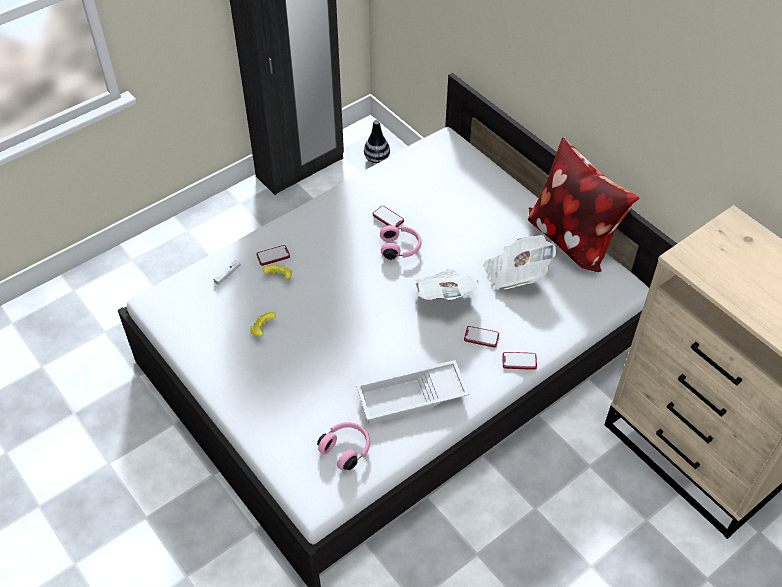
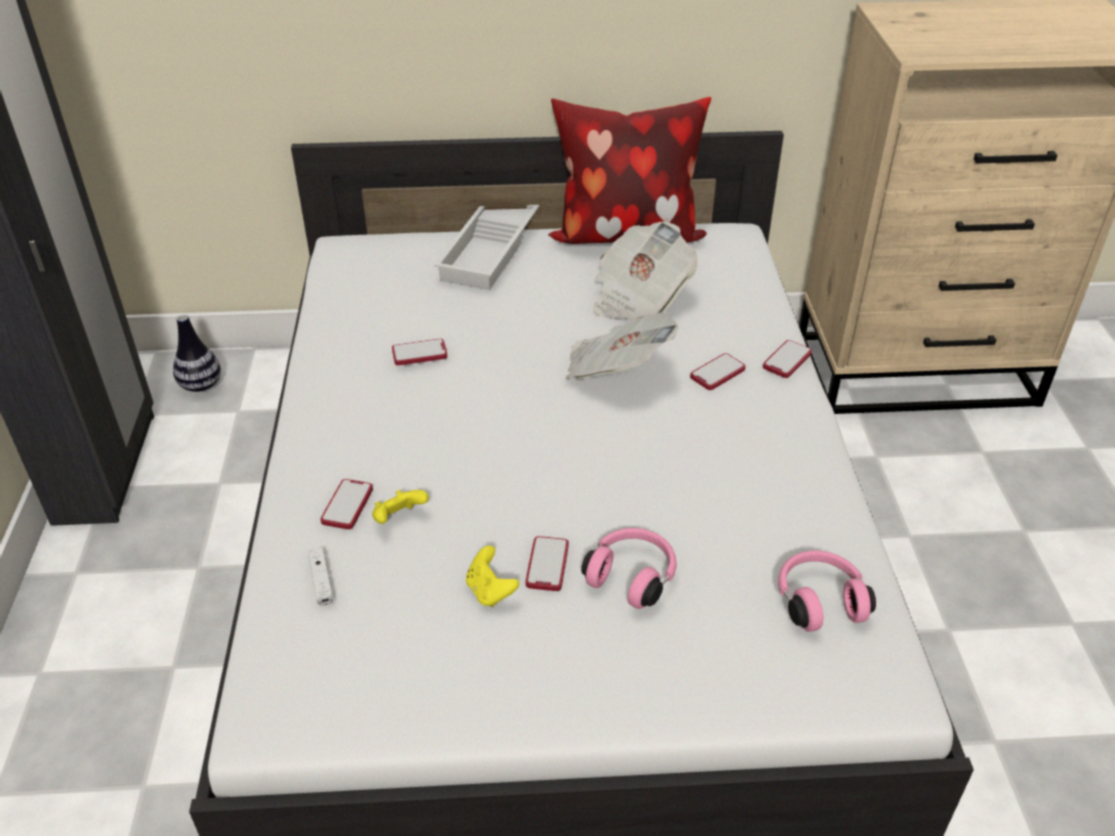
camera: 55 degrees left, 10 degrees down
white tray [356,360,469,425] -> white tray moved to [434,205,540,290]
pink headphones [380,225,422,260] -> pink headphones moved to [581,528,676,609]
none -> phone [526,536,569,591]

